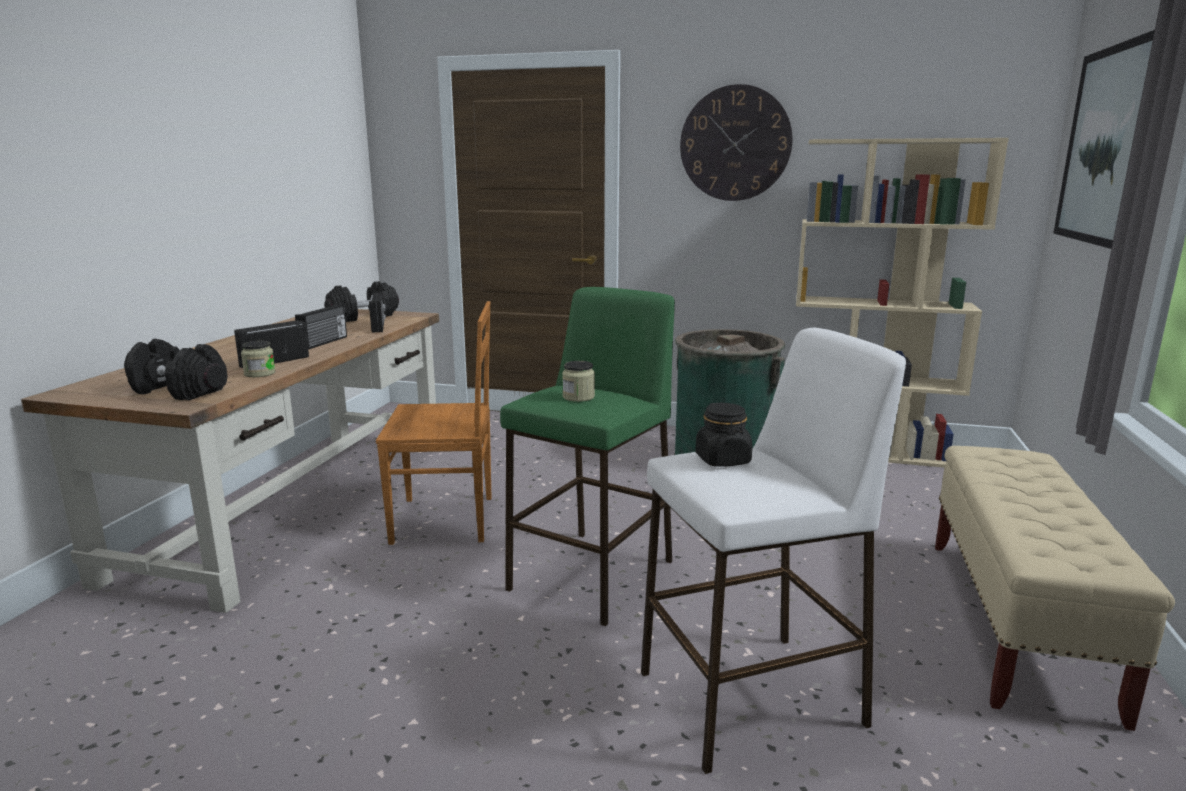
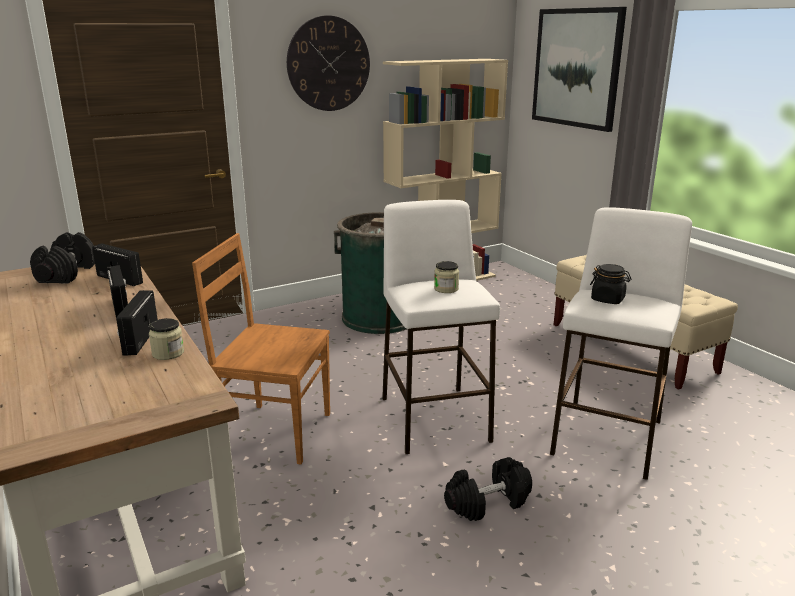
camera: 45 degrees left, 5 degrees up
black dumbbell [124,339,227,400] -> black dumbbell moved to [444,457,532,521]
brown chair [376,301,492,545] -> brown chair turned 120 degrees counterclockwise [192,233,330,464]
green stool [500,287,675,626] -> white stool [382,200,500,454]

